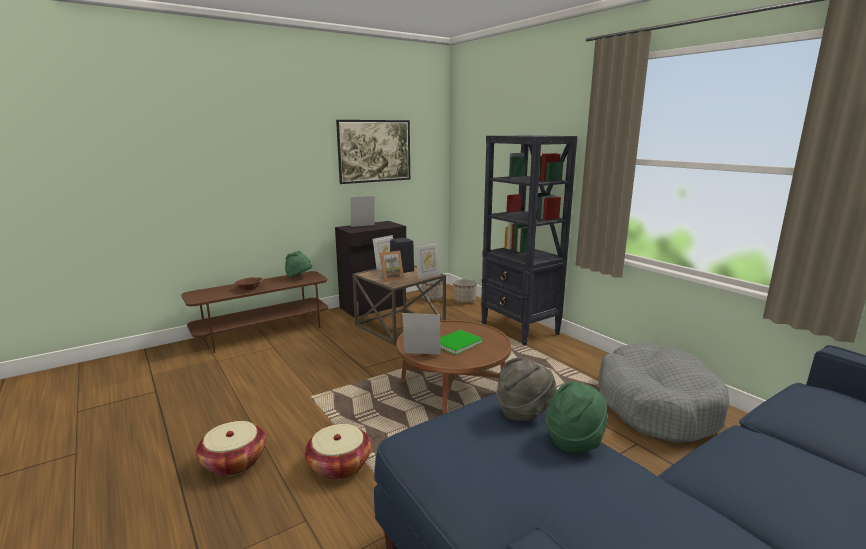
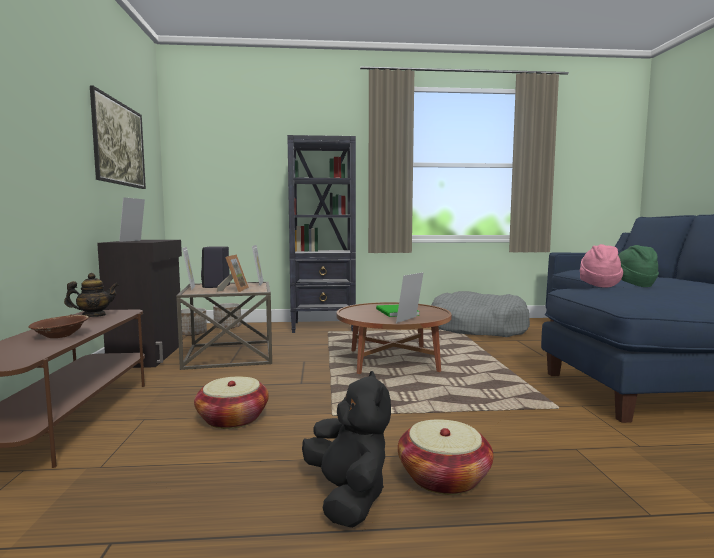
camera: 60 degrees left, 10 degrees down
green hat [285,251,312,277] -> teapot [64,273,119,317]
basket [305,424,371,480] -> basket moved to [194,377,269,429]
grey hat [496,357,557,421] -> pink hat [580,244,623,288]
none -> black plush toy [302,371,391,528]

